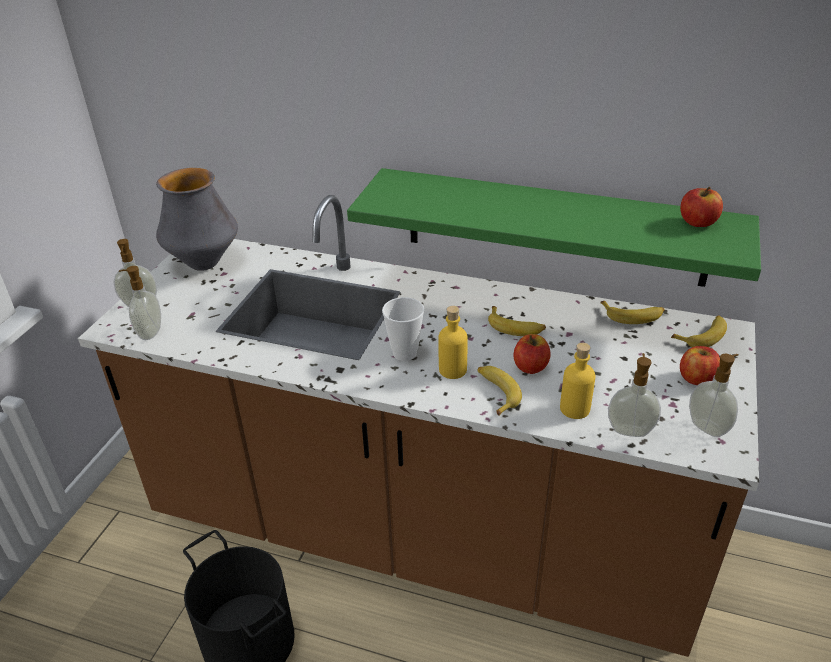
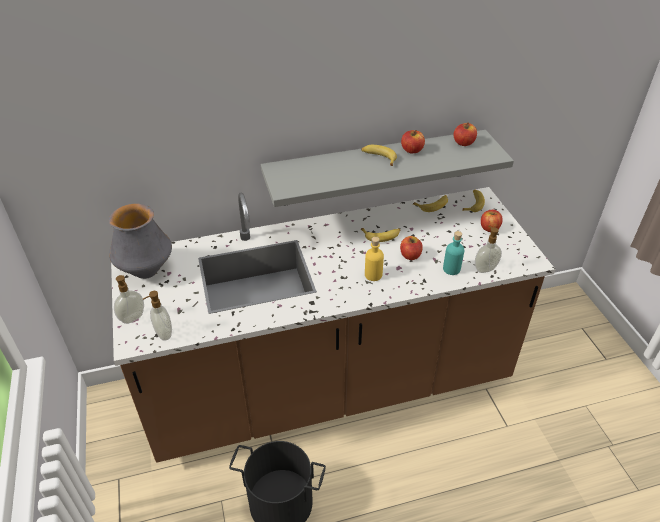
camera: 35 degrees left, 5 degrees up
green shelf [347,168,761,287] -> grey shelf [261,130,514,207]
cup [382,297,424,361] -> none
banana [478,366,522,416] -> banana moved to [361,145,397,166]
yellow bottle [560,343,596,419] -> turquoise bottle [443,231,464,275]
soap dispenser [689,354,738,437] -> none
none -> apple [401,130,425,153]

